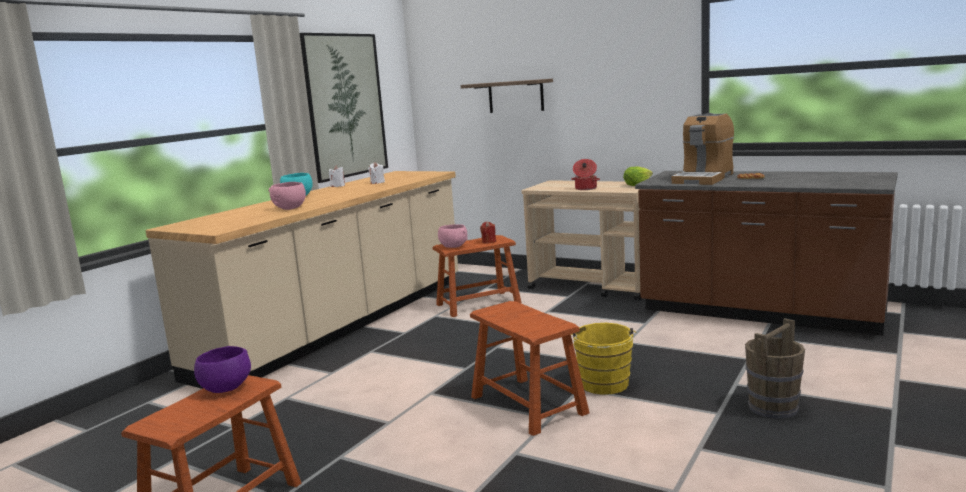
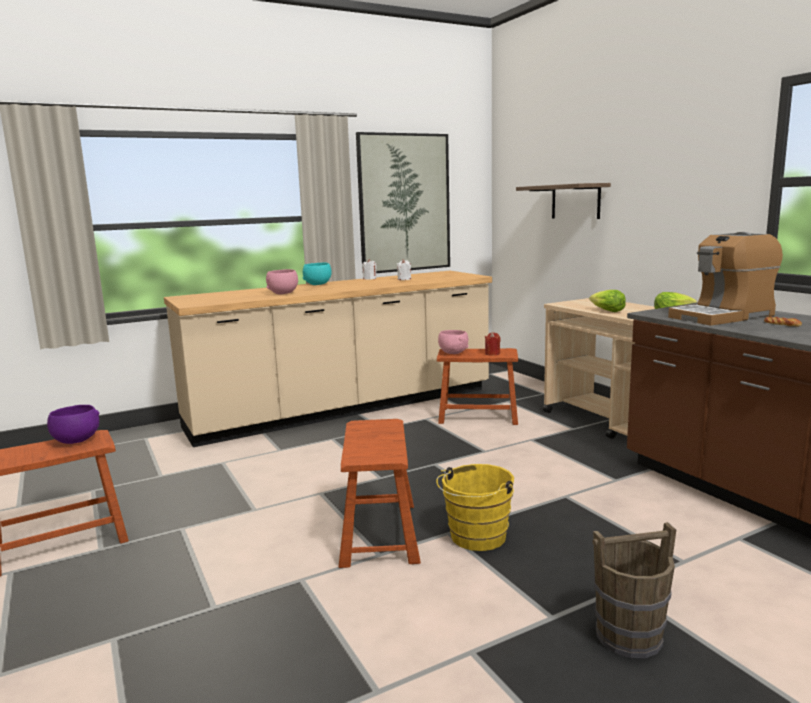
camera: 30 degrees right, 0 degrees up
cooking pot [571,159,600,190] -> lettuce [589,290,626,312]

